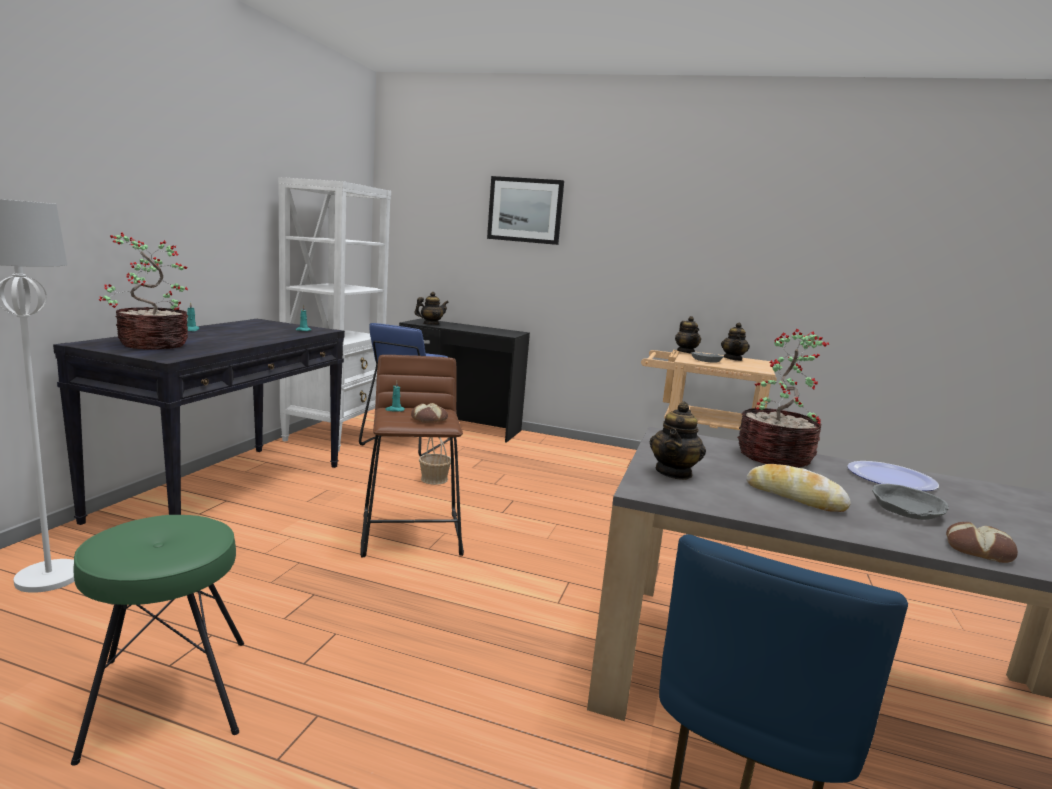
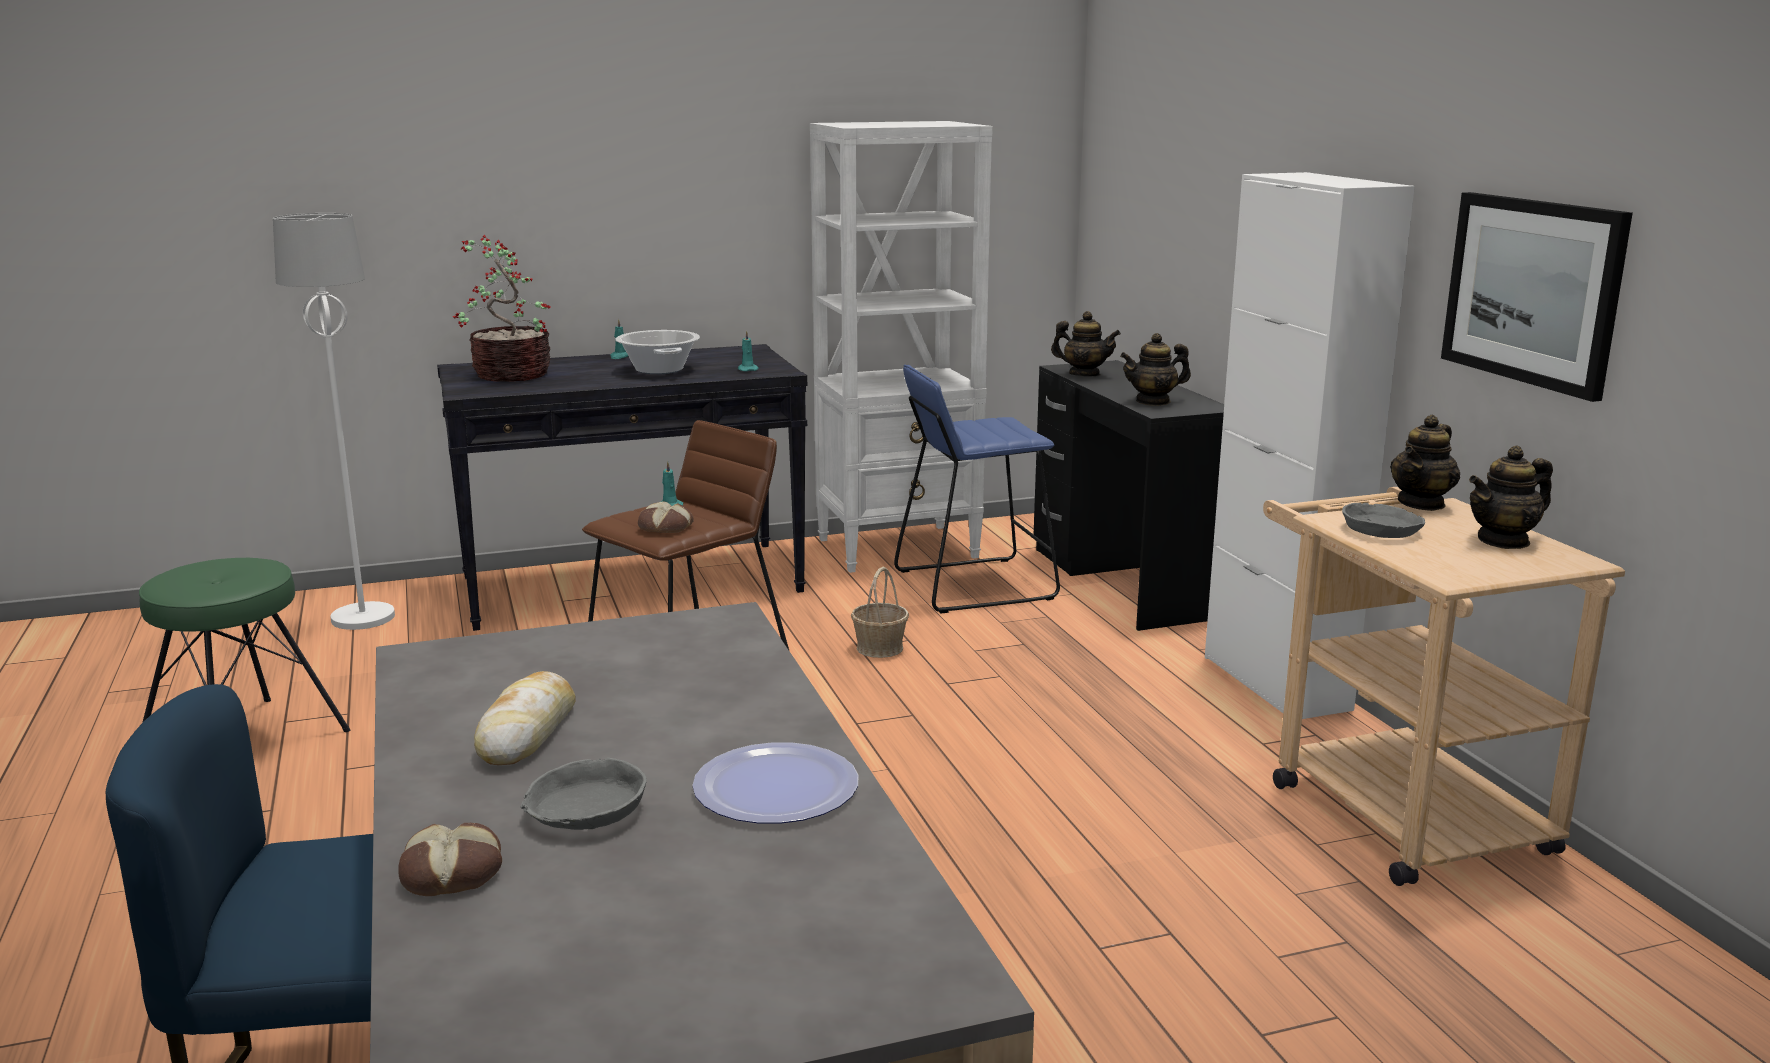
camera: 55 degrees right, 5 degrees up
picture [487,176,564,245] -> picture moved to [1441,192,1633,402]
teapot [650,402,706,480] -> teapot moved to [1120,333,1191,406]
potted plant [737,329,829,468] -> none
none -> cooking pot [615,330,700,374]
none -> white cabinet [1205,172,1415,719]

